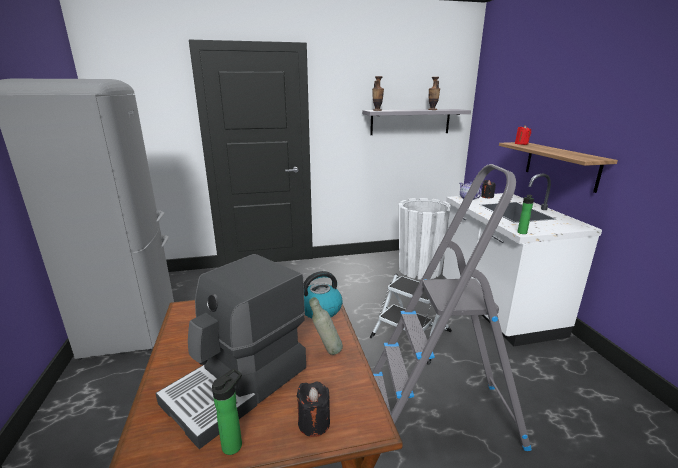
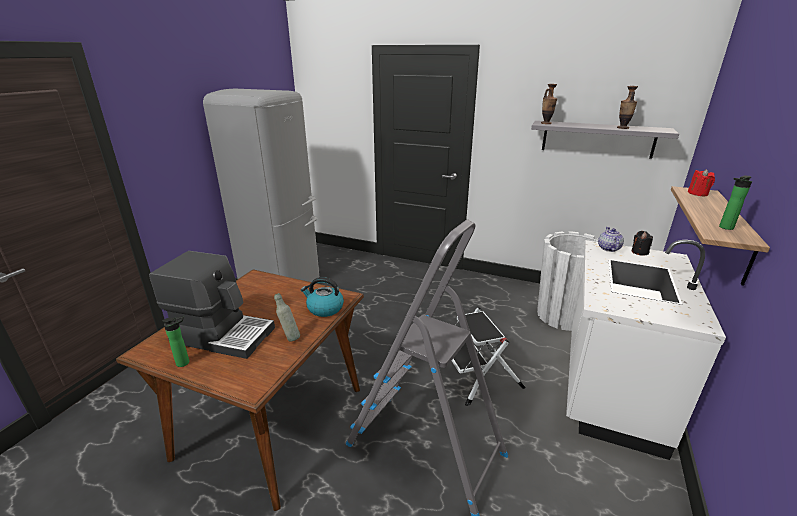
camera: 35 degrees right, 5 degrees up
coffee machine [156,254,306,449] -> coffee machine turned 150 degrees counterclockwise [149,251,275,359]
black candle [297,382,330,437] -> none
bottle [517,195,534,234] -> bottle moved to [719,176,752,230]

